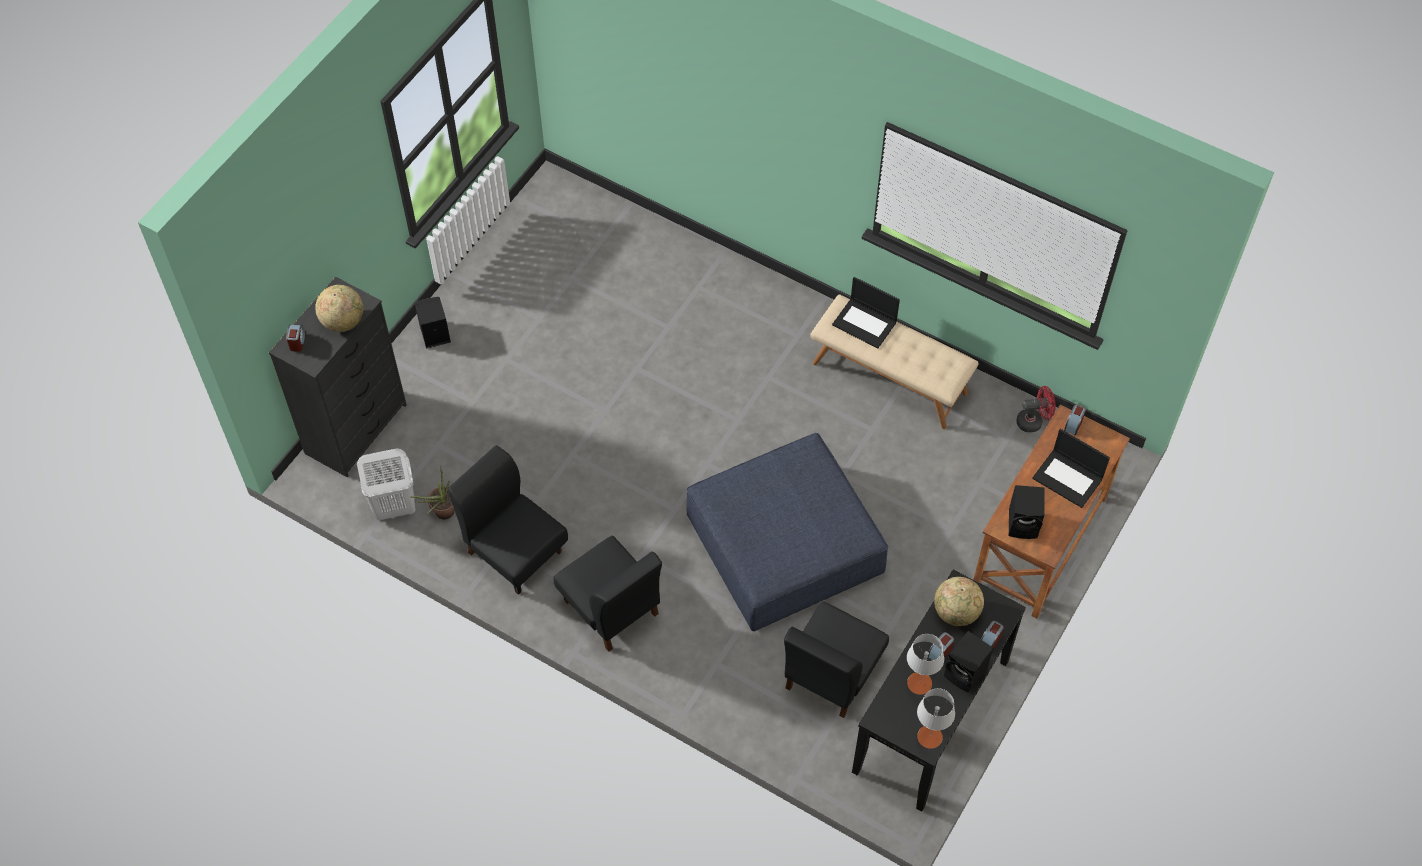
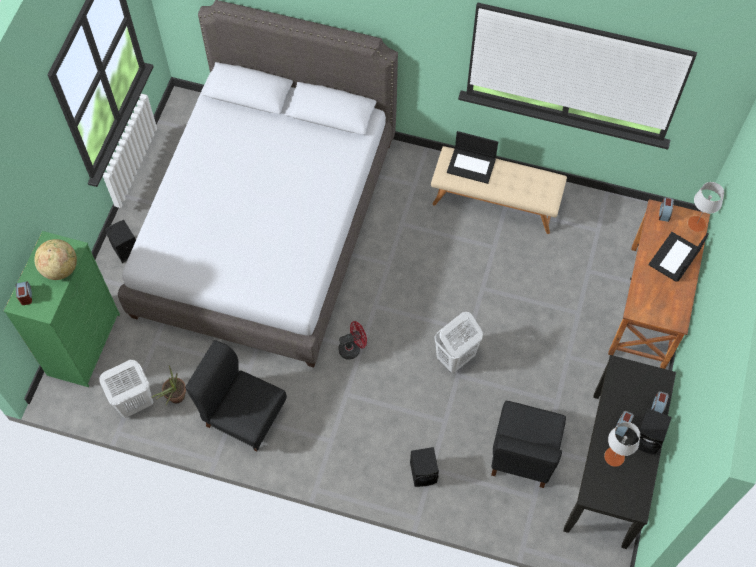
camera: 15 degrees left, 5 degrees up
black dresser [269,277,407,478] -> green dresser [4,231,120,387]
black chair [554,535,662,652] -> none
blue ottoman [686,433,888,631] -> white laundry basket [435,312,483,373]
grey table lamp [917,688,955,749] -> grey table lamp moved to [688,182,724,232]
globe [934,577,984,626] -> none
black speaker [1009,485,1044,539] -> black speaker moved to [410,447,439,487]
red fan [1016,386,1056,432] -> red fan moved to [338,321,367,360]
laptop [1032,429,1110,508] -> laptop turned 105 degrees clockwise [648,232,708,281]
none -> grey bed [118,0,398,367]

